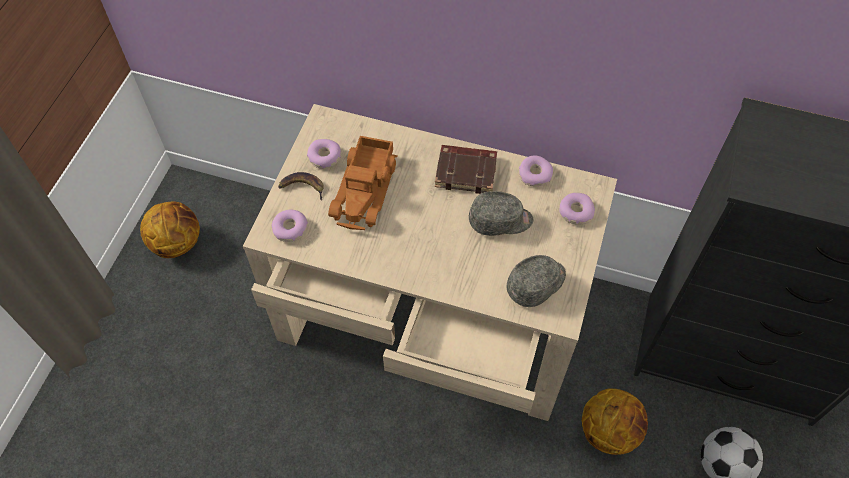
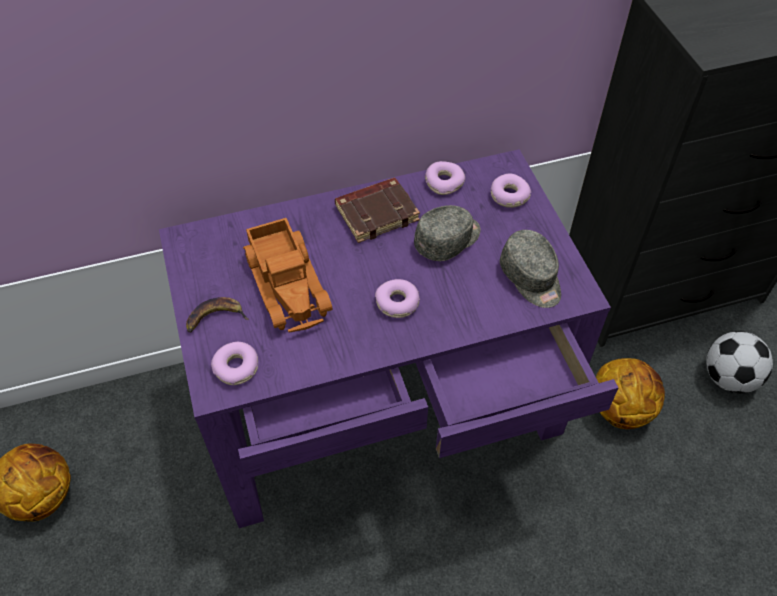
camera: 35 degrees left, 5 degrees down
beige desk [243,104,617,421] -> purple desk [159,149,619,528]
donut [307,139,341,169] -> donut moved to [375,279,420,318]
grey cap [506,255,566,307] -> grey cap turned 135 degrees clockwise [500,230,561,308]

